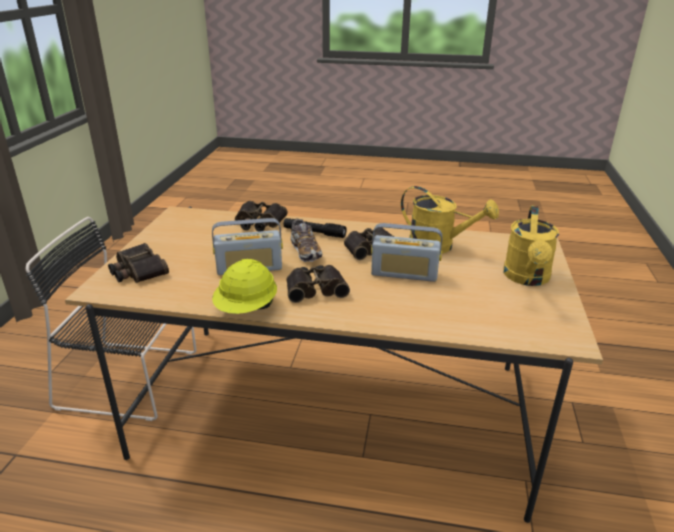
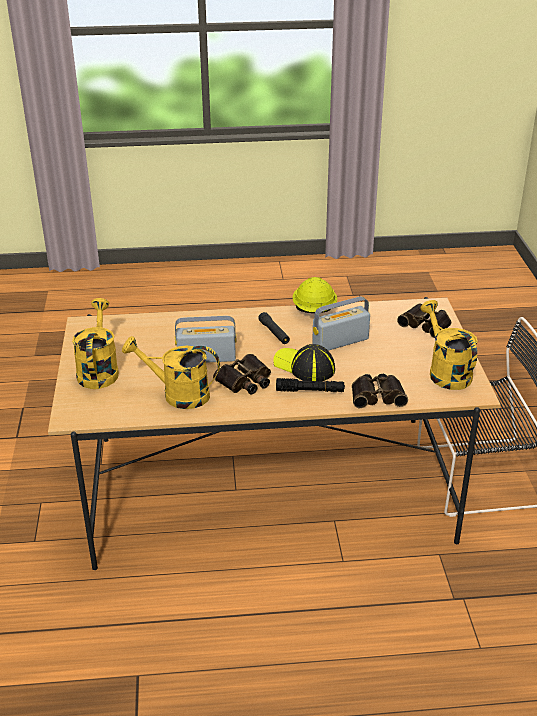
camera: 165 degrees right, 5 degrees up
binoculars [286,265,350,303] -> black flashlight [258,312,290,344]
shoe [291,218,322,262] -> cap [273,344,335,382]
none -> yellow watering can [420,300,478,390]

